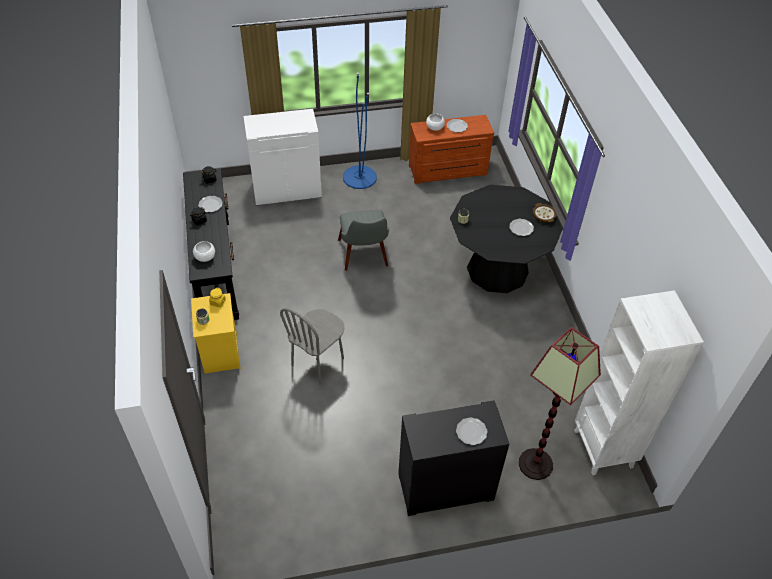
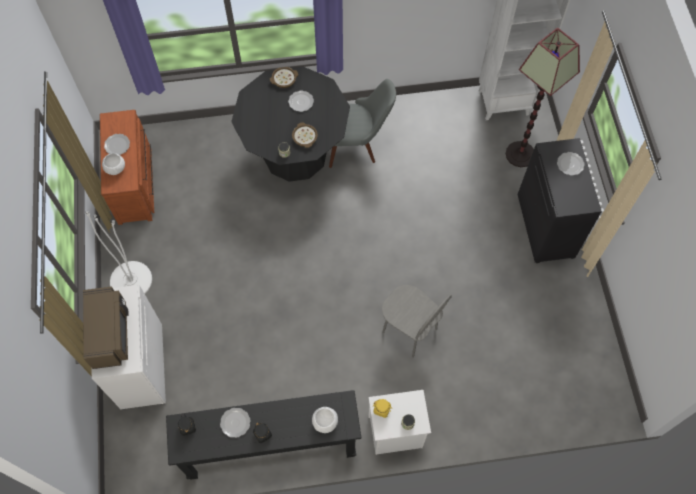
camera: 85 degrees left, 15 degrees up
yellow nightstand [191,293,241,373] -> white nightstand [368,390,431,455]
grey chair [338,210,389,271] -> grey chair moved to [329,79,396,168]
blue floor lamp [343,73,377,189] -> white floor lamp [85,211,152,294]
none -> brown microwave [83,287,129,369]
none -> bowl [292,122,318,148]

